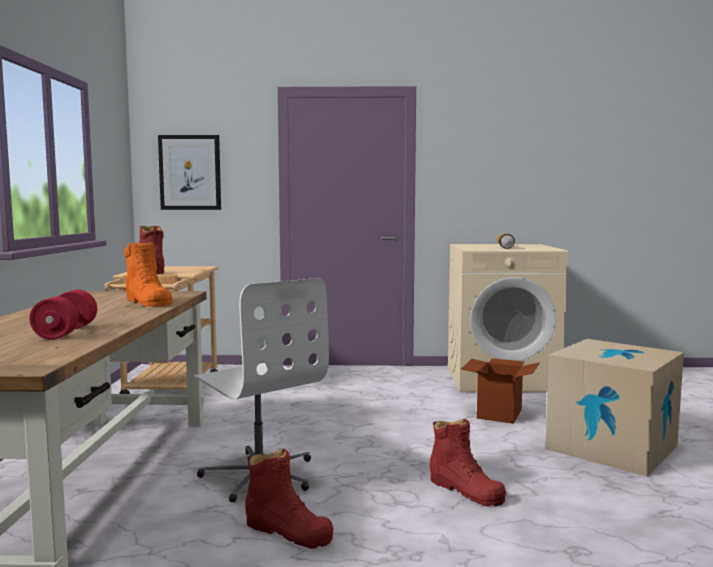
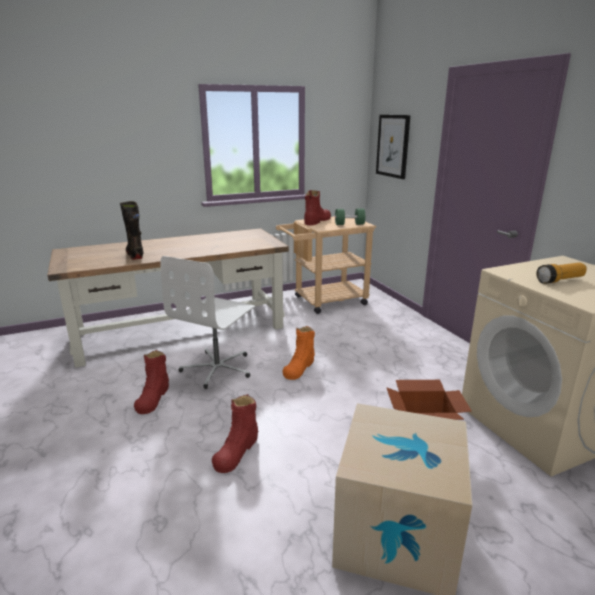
camera: 65 degrees right, 15 degrees up
red dumbbell [29,290,97,340] -> black boot [120,201,143,260]
orange boot [124,242,172,307] -> orange boot moved to [282,326,315,380]
none -> green dumbbell [335,208,365,225]

